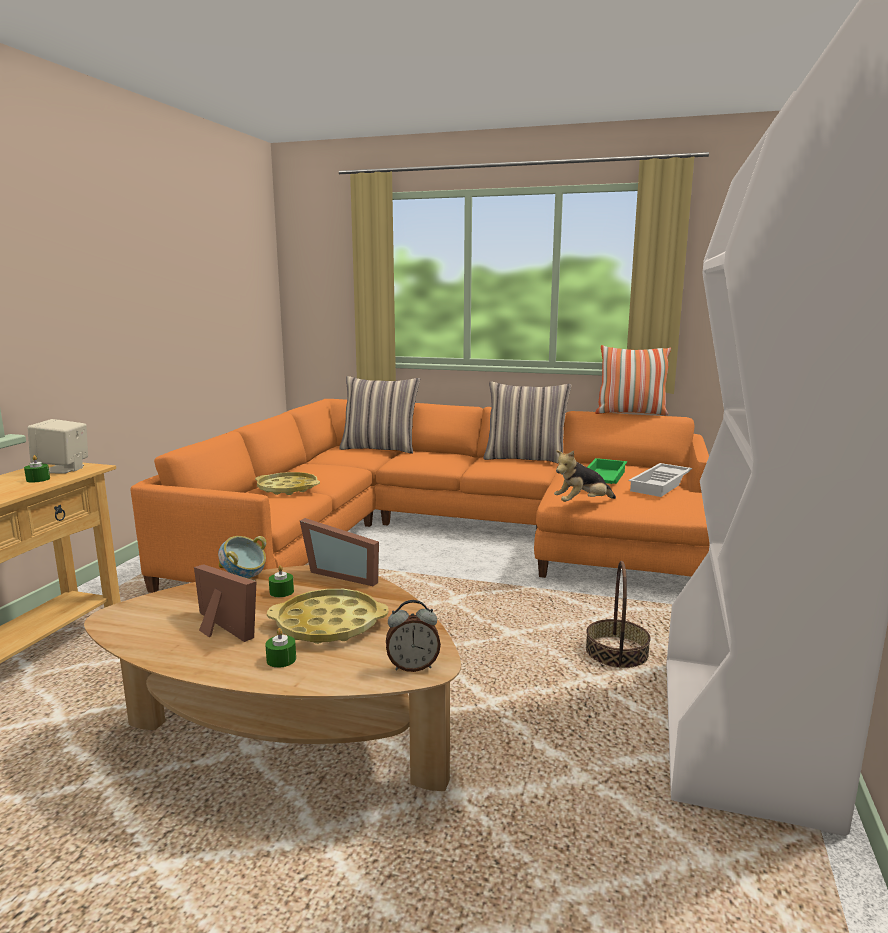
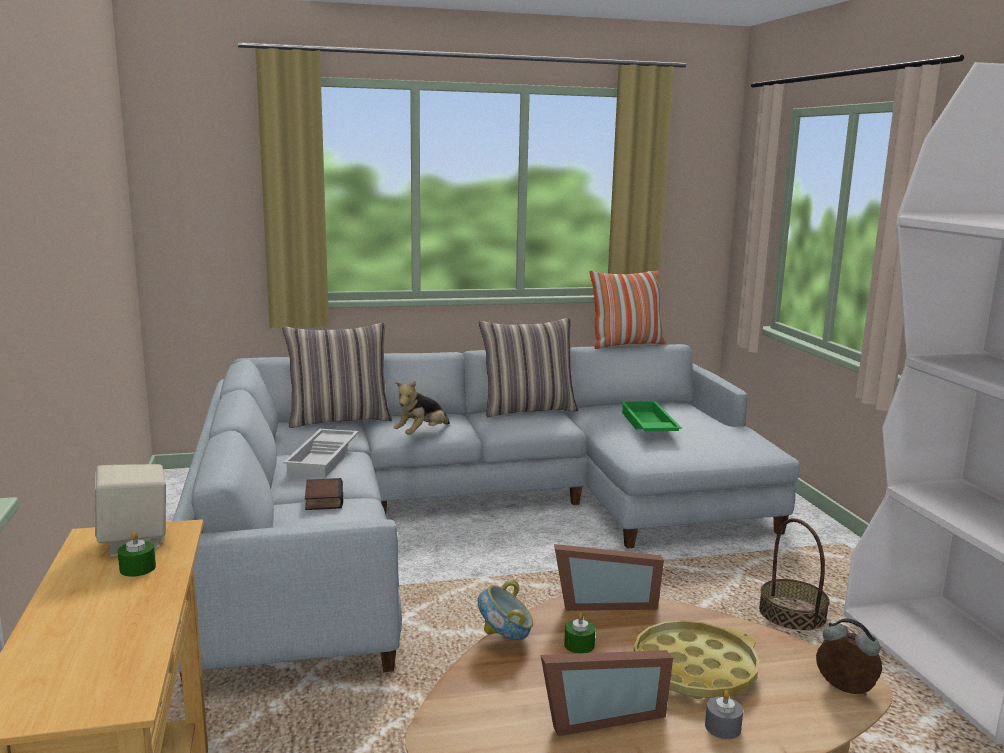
camera: 30 degrees left, 0 degrees up
orange sofa [131,399,710,593] -> grey sofa [172,344,800,686]
picture frame [194,564,257,642] -> picture frame turned 150 degrees clockwise [540,650,673,736]
yellow tray [255,472,320,495] -> book [305,478,343,510]
green candle [265,628,296,668] -> grey candle [705,690,743,739]
alarm clock [386,600,441,672] -> alarm clock turned 105 degrees counterclockwise [816,618,882,695]
plush toy [554,450,616,502] -> plush toy moved to [393,381,450,435]
white tray [629,463,692,497] -> white tray moved to [283,429,359,478]

